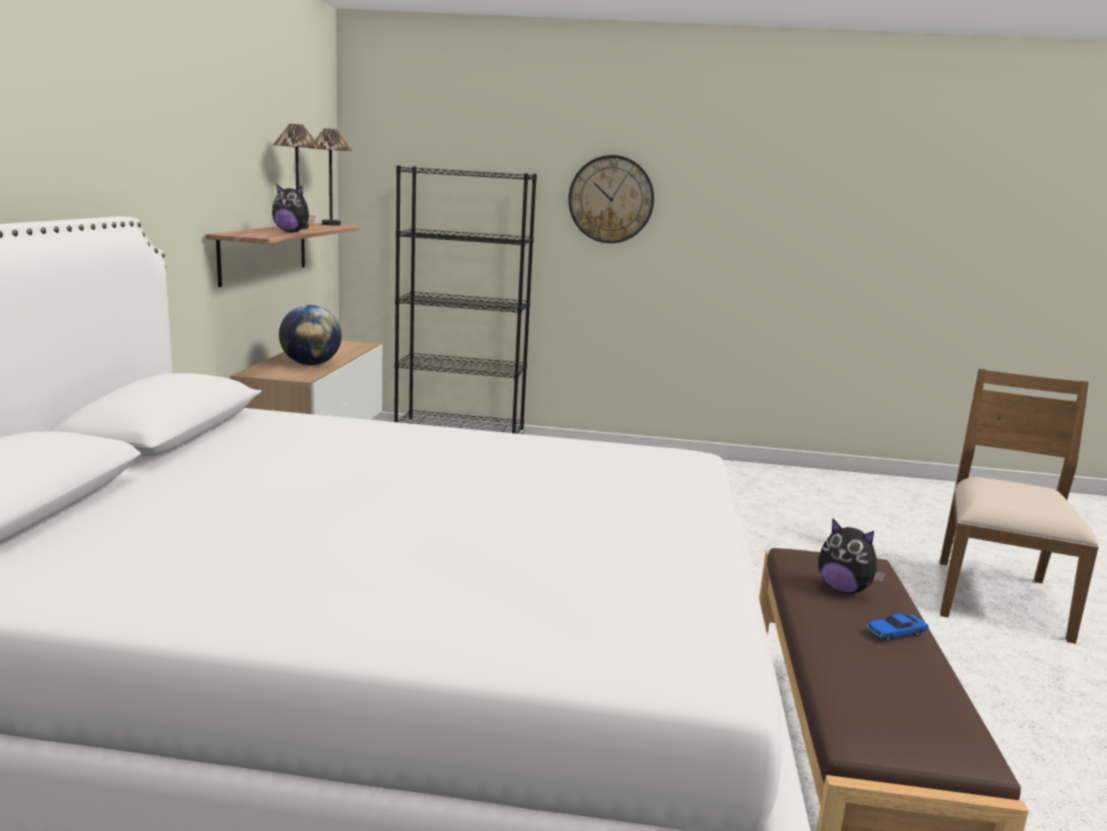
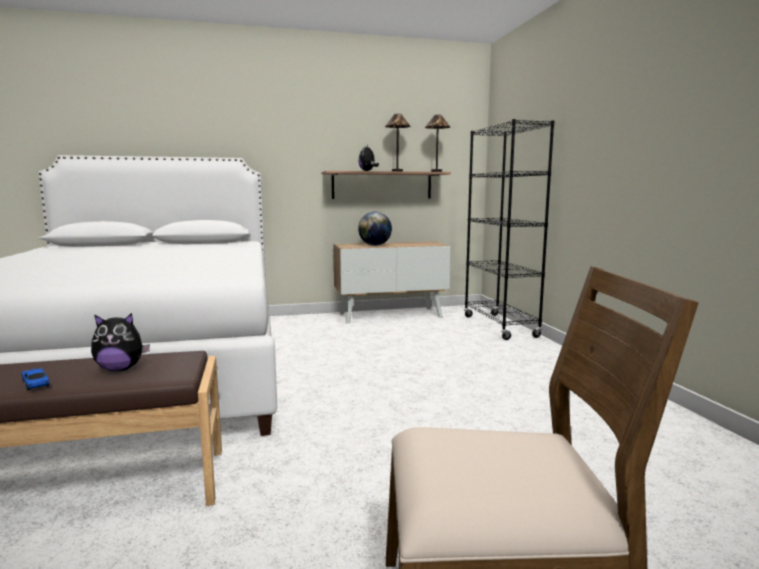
camera: 70 degrees right, 5 degrees down
wall clock [568,155,654,243] -> none
plush toy [818,519,886,593] -> plush toy turned 120 degrees counterclockwise [91,313,150,371]

